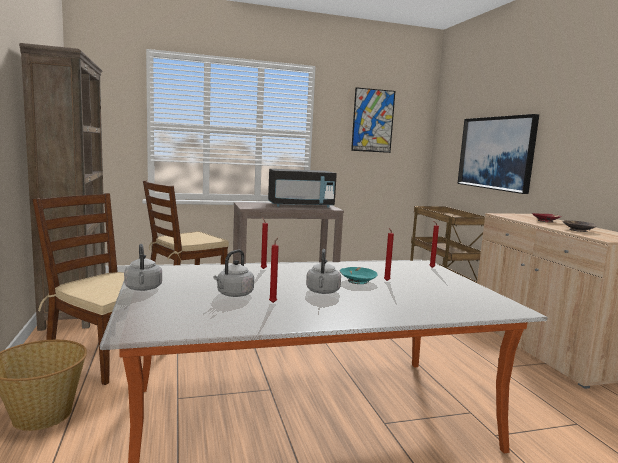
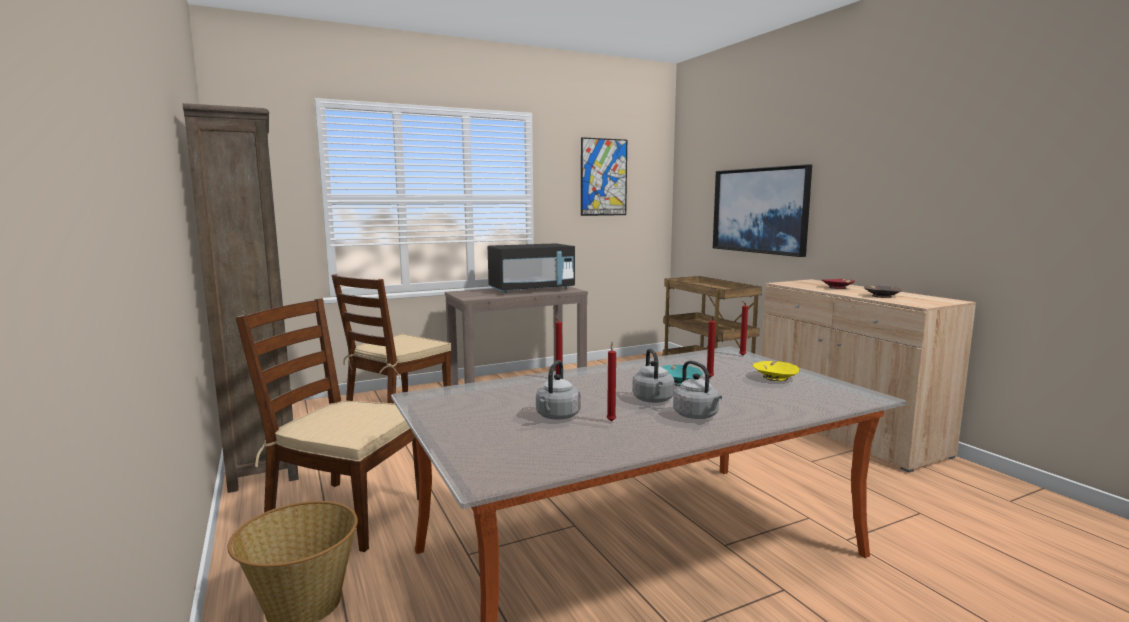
camera: 10 degrees left, 0 degrees up
grey kettle [124,244,162,291] -> grey kettle moved to [673,361,722,419]
none -> yellow bowl [753,361,800,381]

